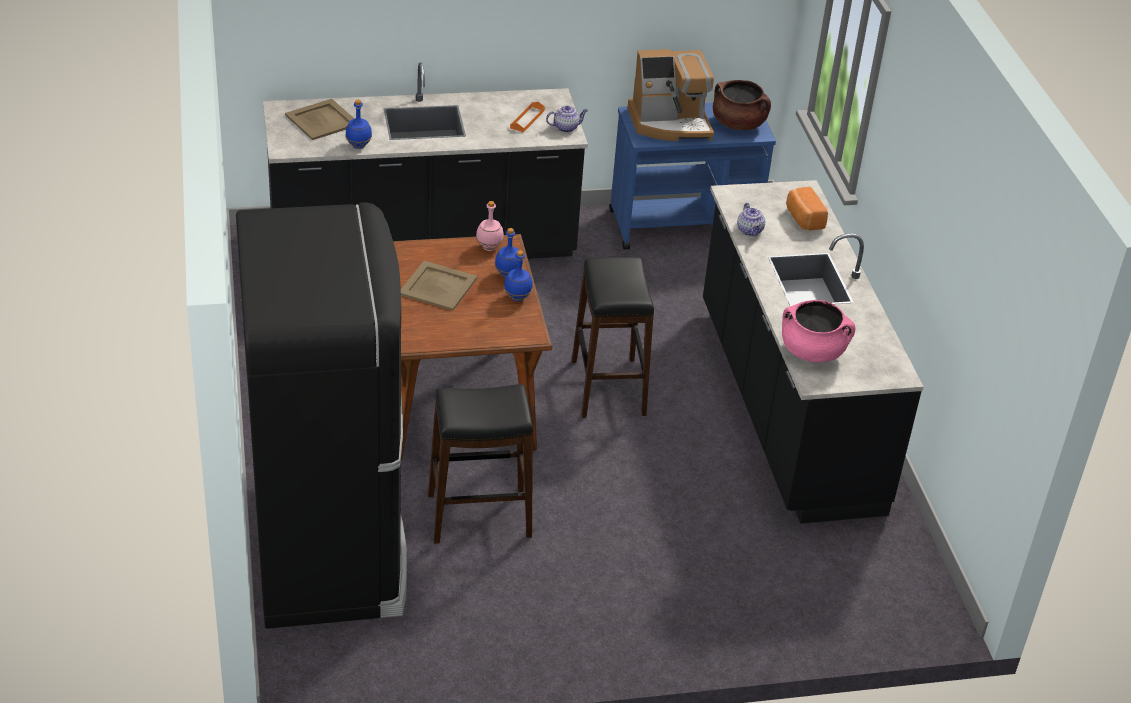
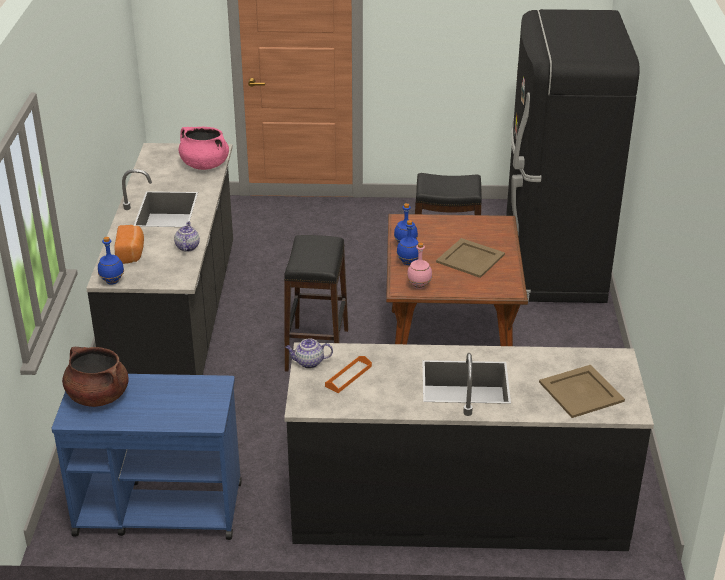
camera: 165 degrees left, 5 degrees down
blue bottle [345,100,372,149] -> blue bottle moved to [98,237,124,284]
coffee machine [627,49,714,141] -> none

